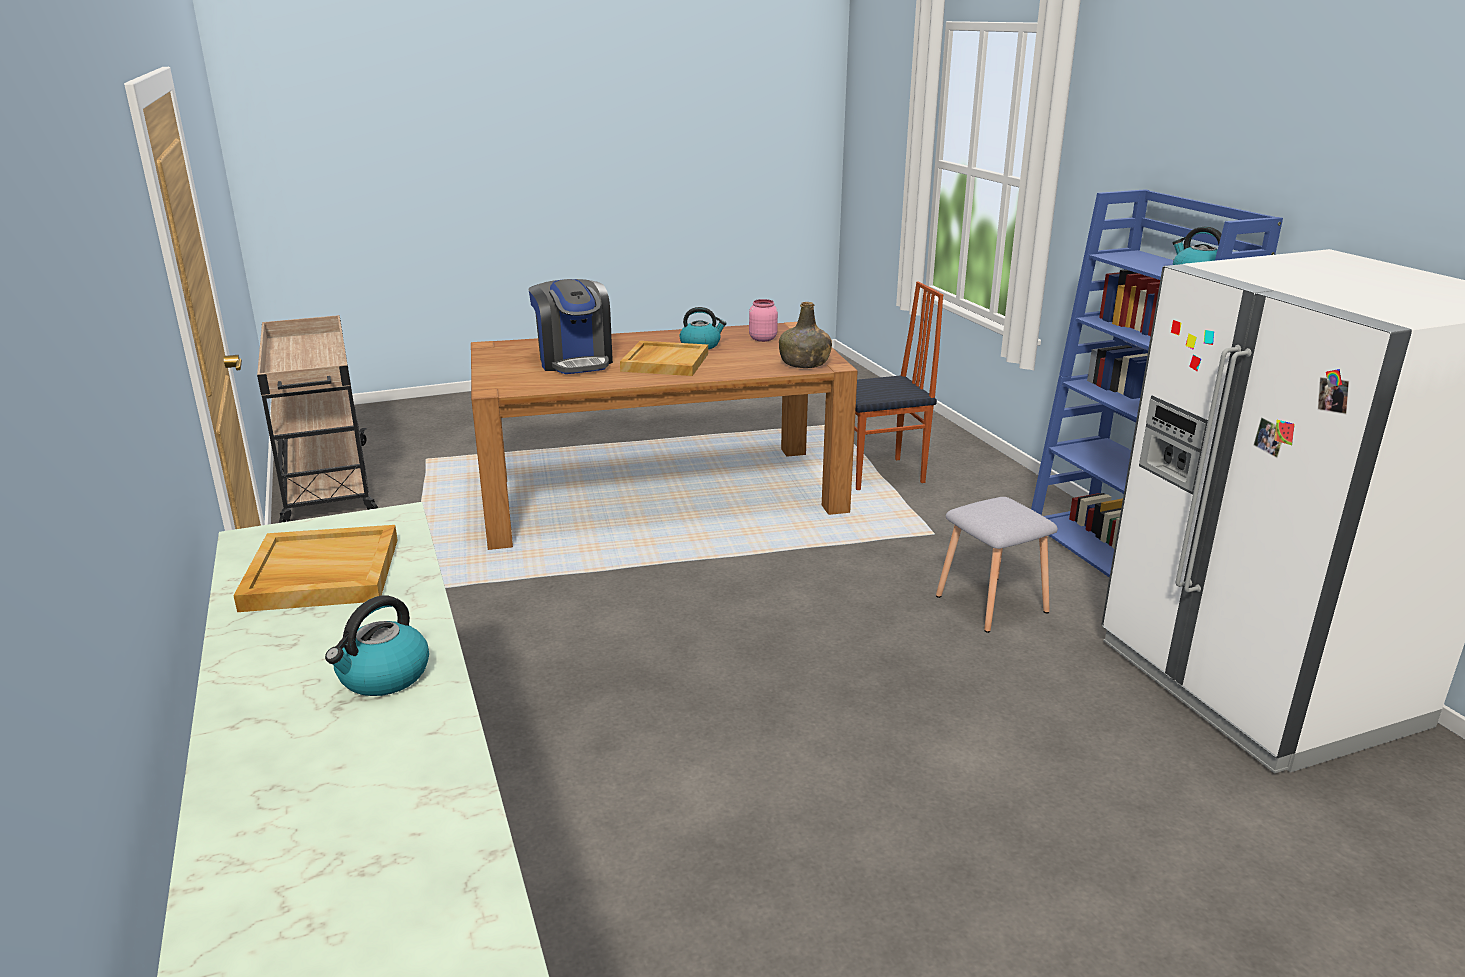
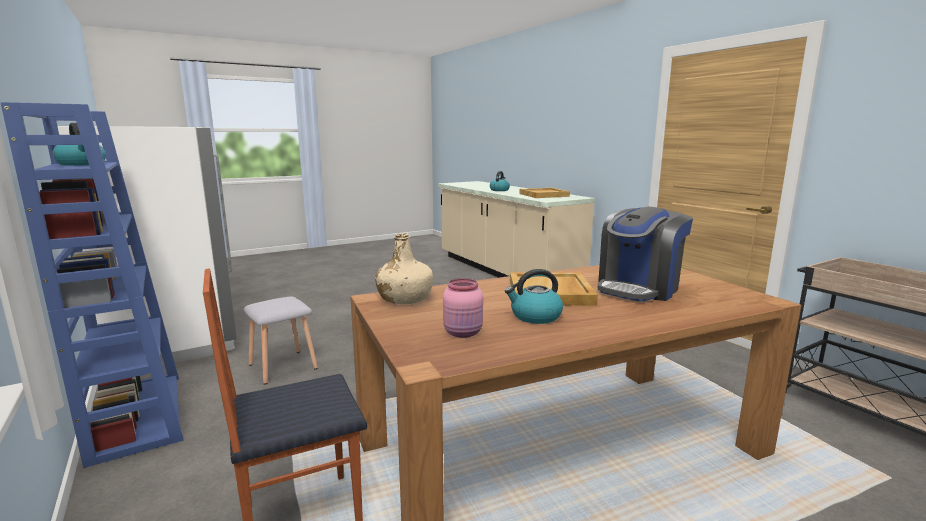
camera: 170 degrees right, 10 degrees down
coffee machine [529,279,613,374] -> coffee machine turned 105 degrees counterclockwise [598,207,693,302]
green bottle [779,302,832,368] -> beige bottle [375,233,433,304]

